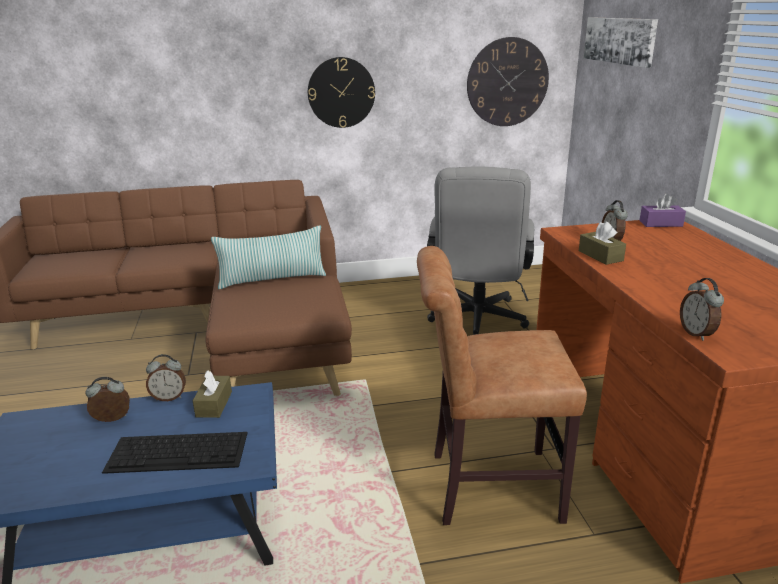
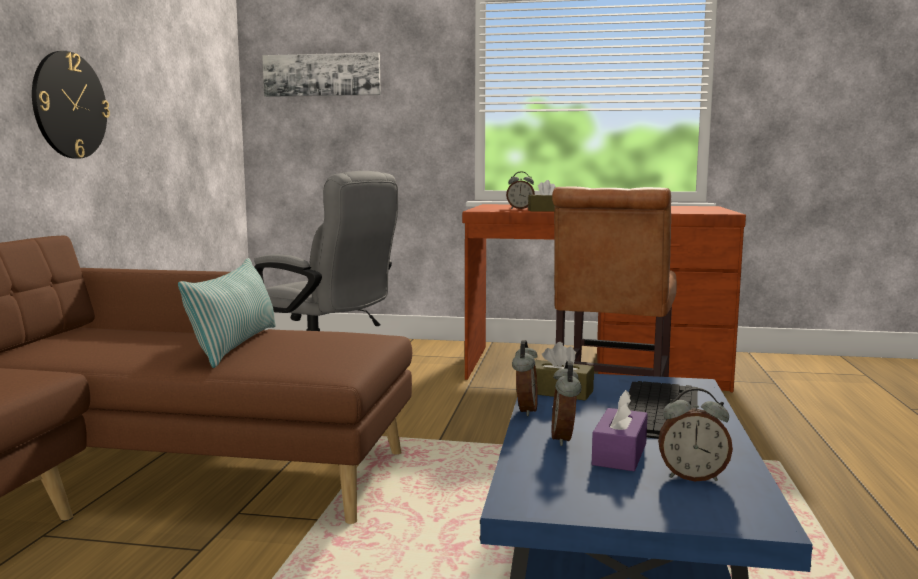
camera: 70 degrees left, 15 degrees down
wall clock [467,37,549,126] -> none
purple tissue box [639,194,686,227] -> purple tissue box moved to [592,390,648,471]
alarm clock [680,278,724,341] -> alarm clock moved to [658,388,733,481]

